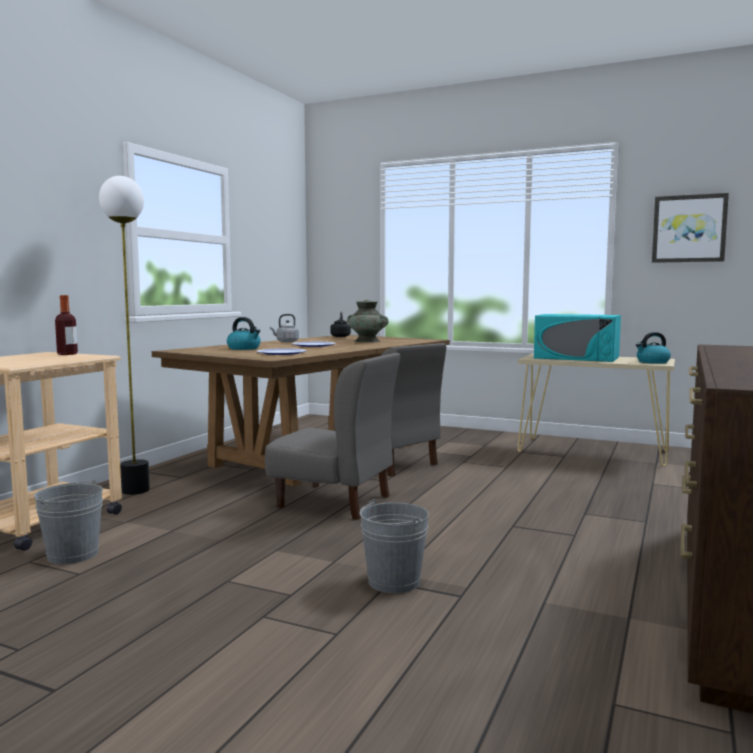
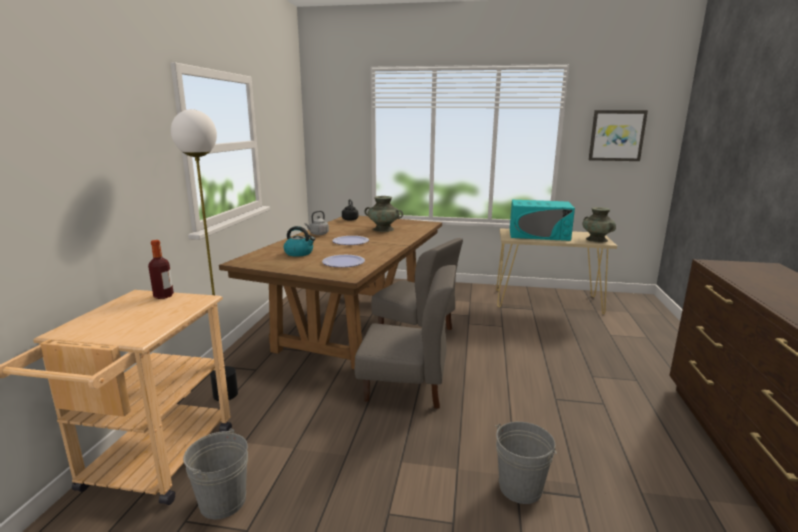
camera: 15 degrees left, 10 degrees up
kettle [636,332,671,364] -> turquoise vase [583,207,616,242]

